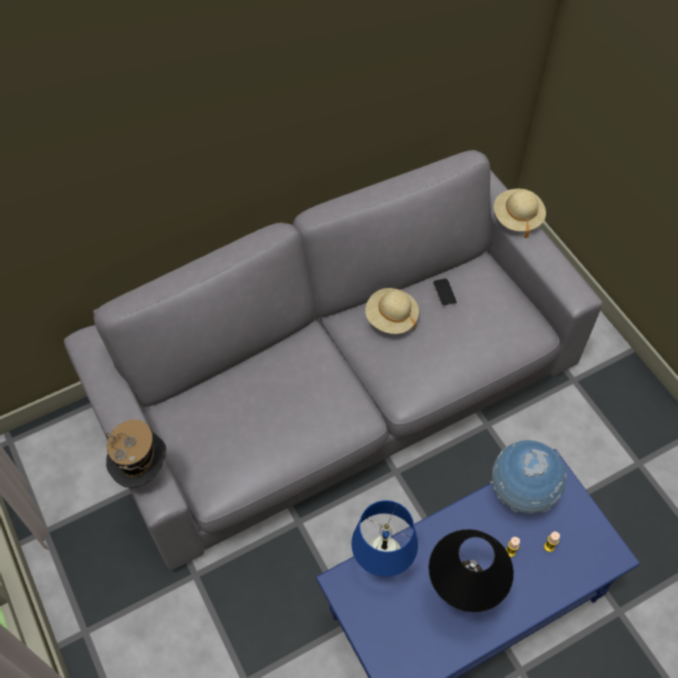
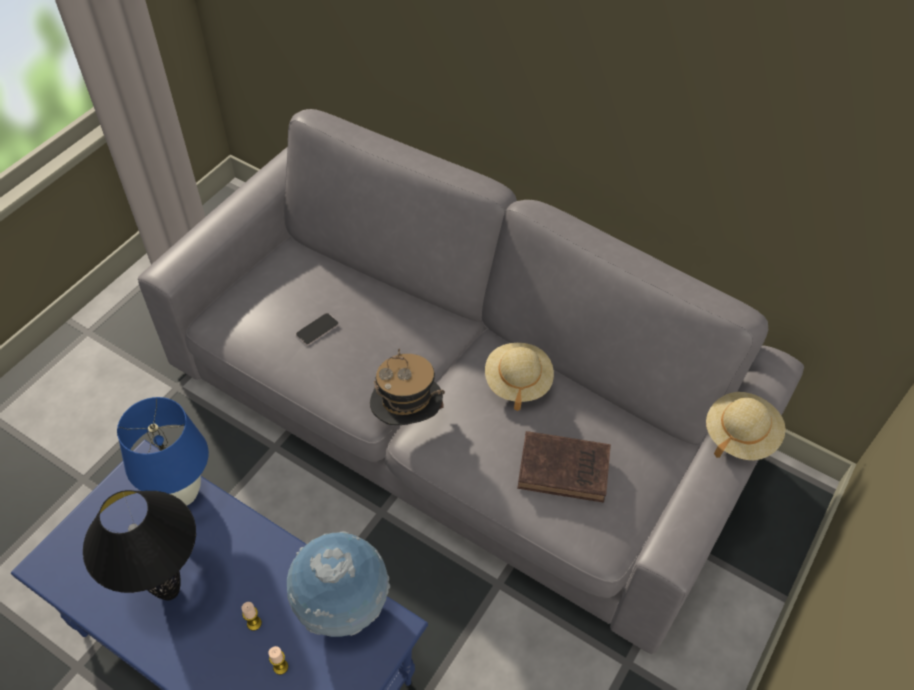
camera: 60 degrees right, 5 degrees down
hat [106,419,166,488] -> hat moved to [370,348,445,425]
phone [433,278,457,307] -> phone moved to [296,313,339,345]
none -> brown book [517,431,611,503]

